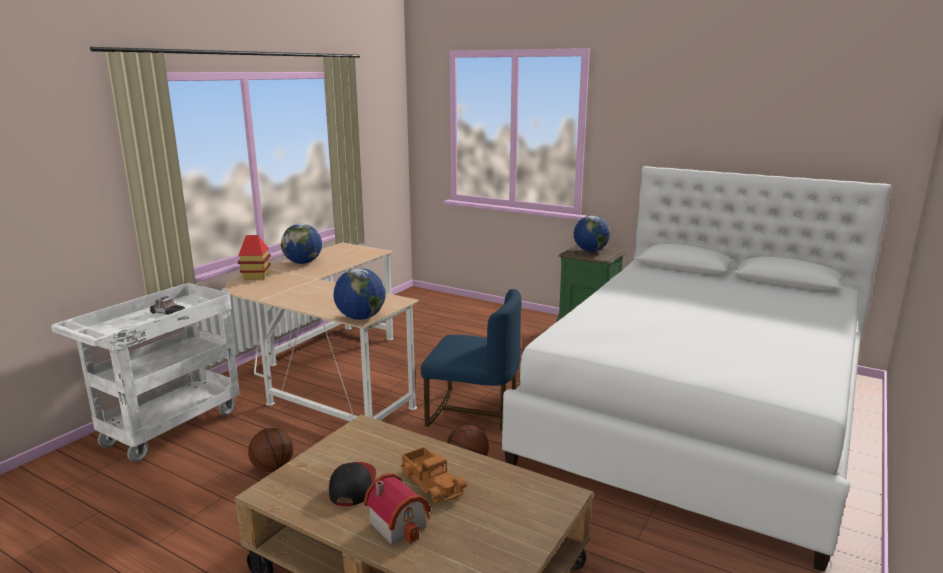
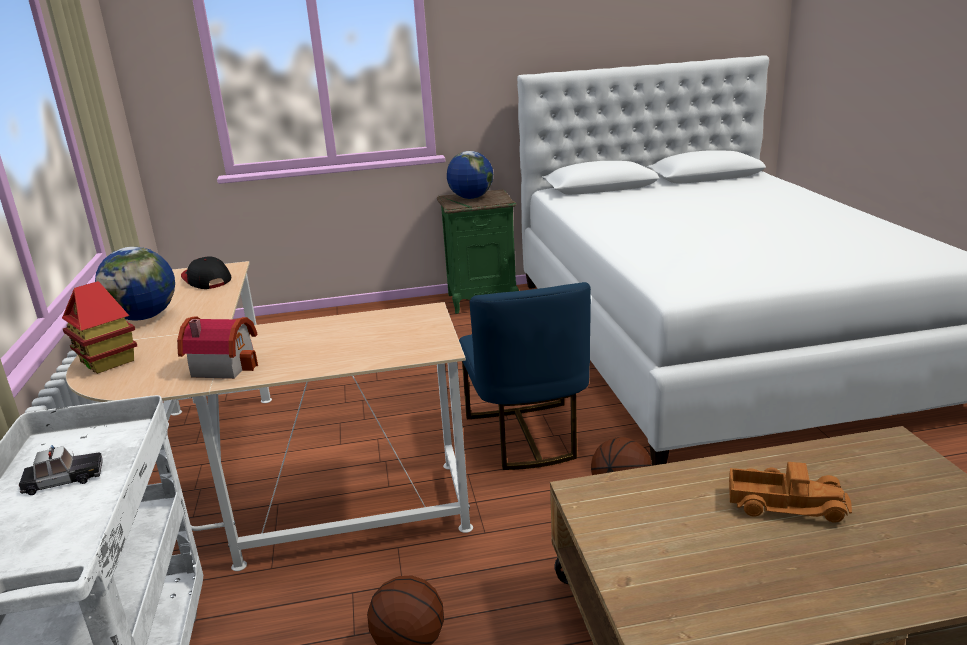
camera: 40 degrees left, 5 degrees up
cap [329,462,376,506] -> cap moved to [181,256,231,289]
globe [333,268,386,320] -> none
toy house [363,473,431,545] -> toy house moved to [177,317,258,379]
blue chair [421,289,522,431] -> blue chair turned 105 degrees clockwise [459,282,591,470]

